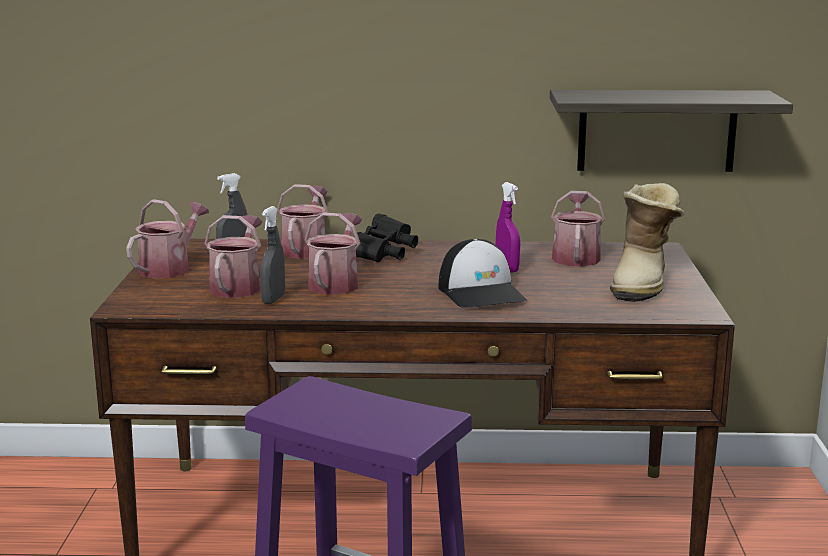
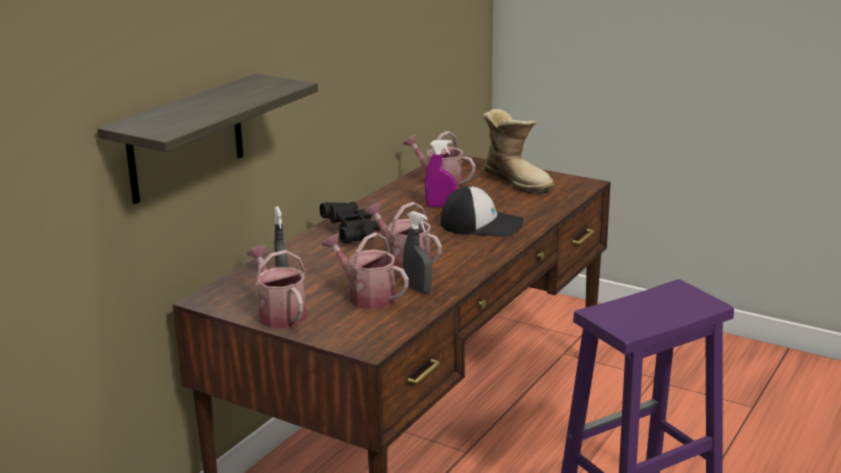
camera: 60 degrees left, 5 degrees up
watering can [277,184,328,259] -> none
shelf [550,90,793,172] -> shelf moved to [97,74,318,204]

